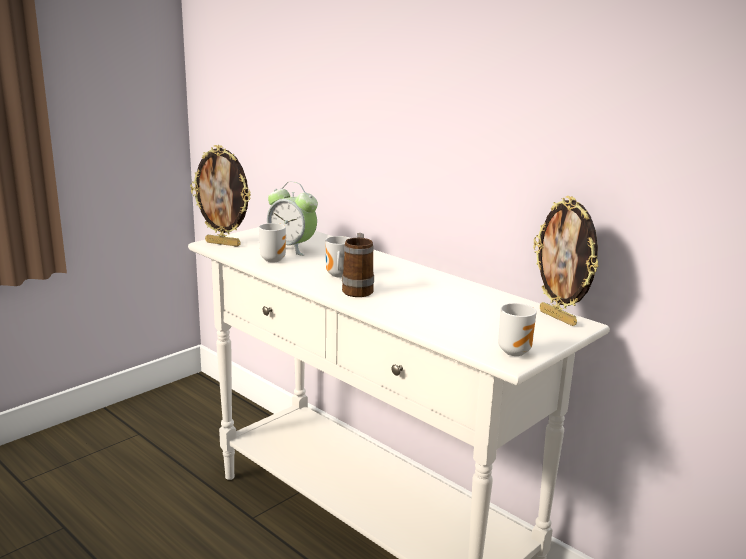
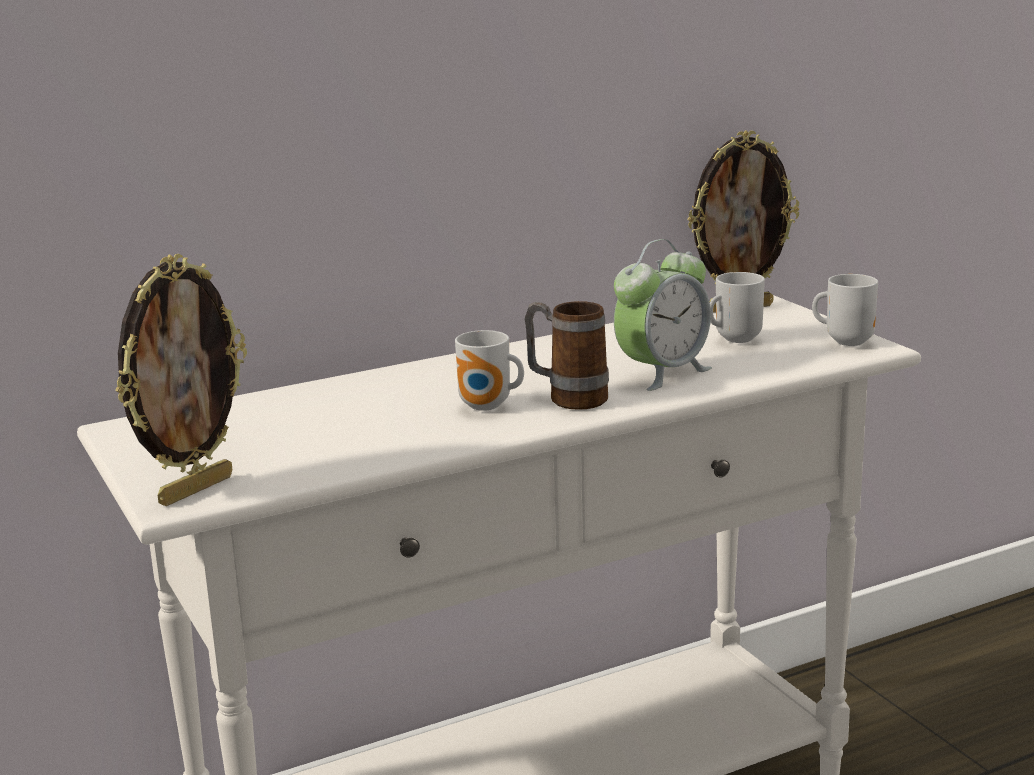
camera: 70 degrees left, 0 degrees up
mug [259,223,286,263] -> mug moved to [710,272,765,343]
alarm clock [267,182,318,256] -> alarm clock moved to [614,239,712,391]

